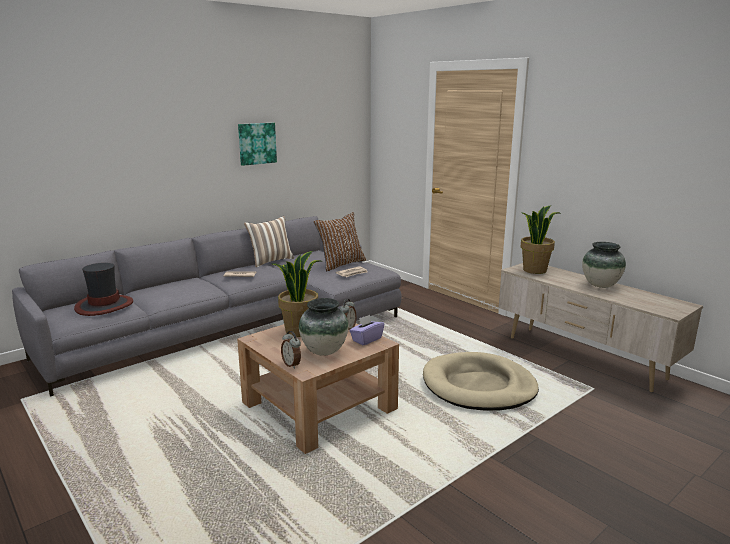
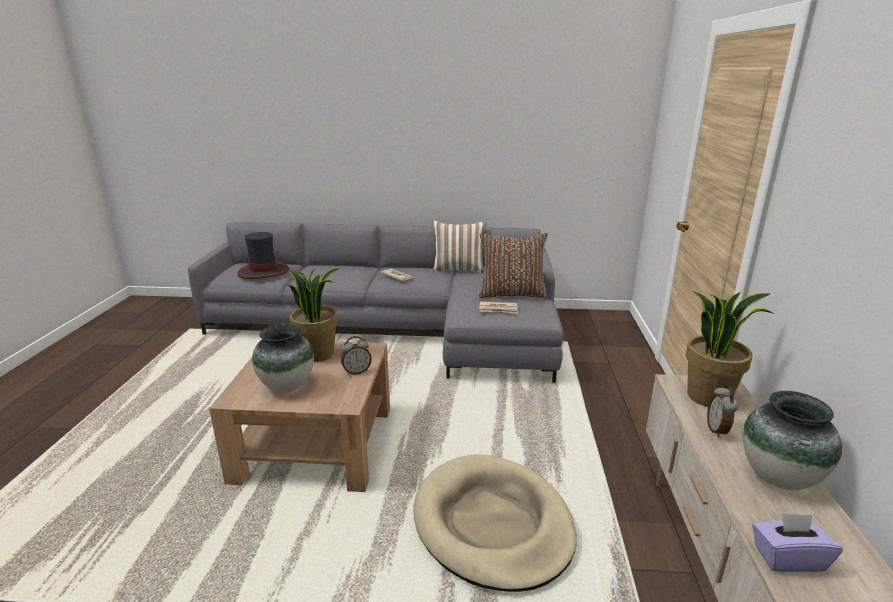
camera: 45 degrees right, 5 degrees up
picture [238,123,277,166] -> none
alarm clock [281,331,301,369] -> alarm clock moved to [707,385,738,438]
purple tissue box [349,315,384,345] -> purple tissue box moved to [752,513,843,572]

